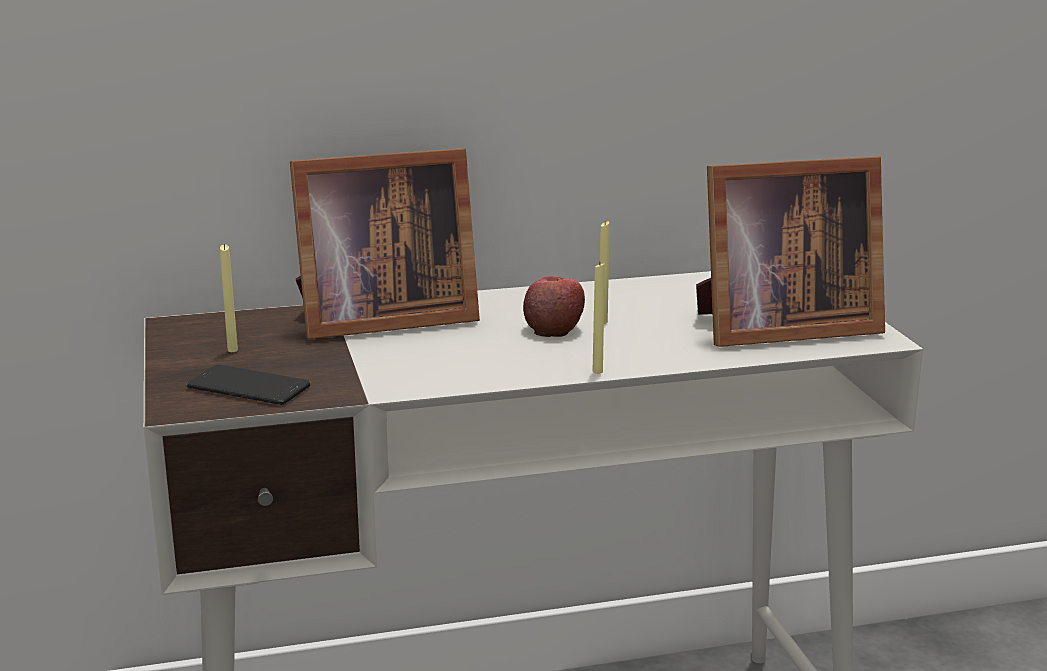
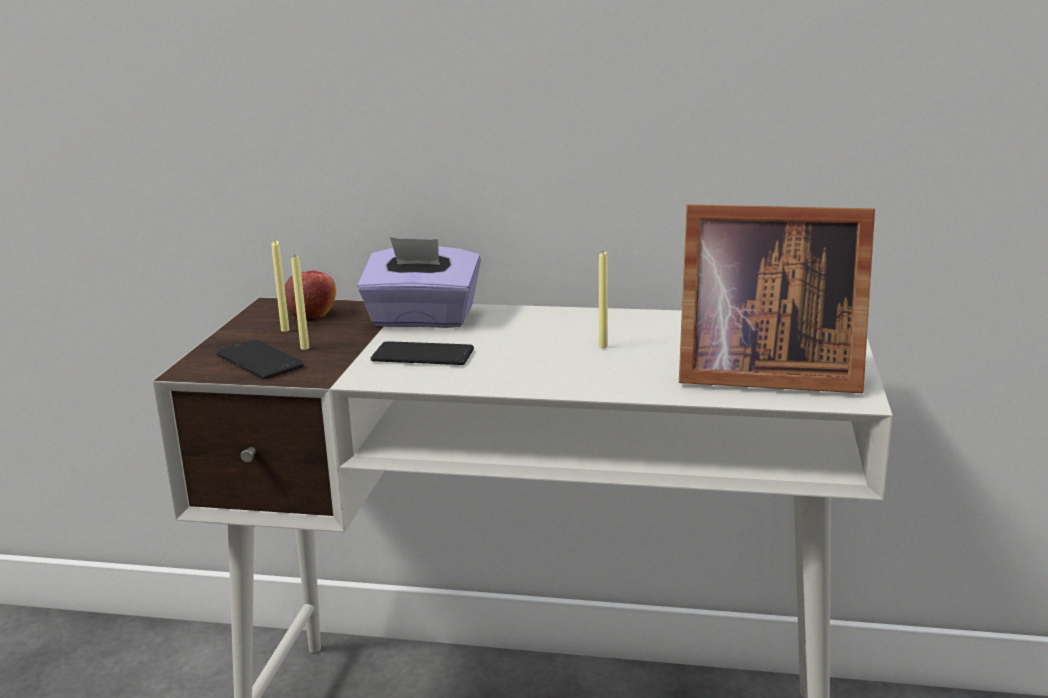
camera: 25 degrees right, 0 degrees up
picture frame [290,148,480,339] -> purple tissue box [357,237,481,328]
apple [523,276,585,337] -> apple moved to [284,271,336,321]
yellow candle [592,263,605,374] -> yellow candle moved to [291,254,309,350]
none -> phone [371,341,474,365]

